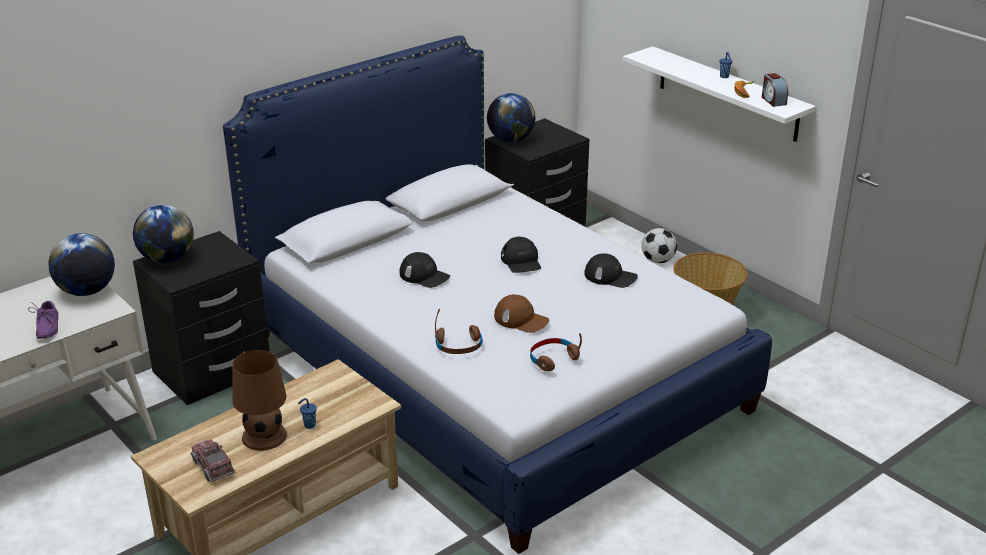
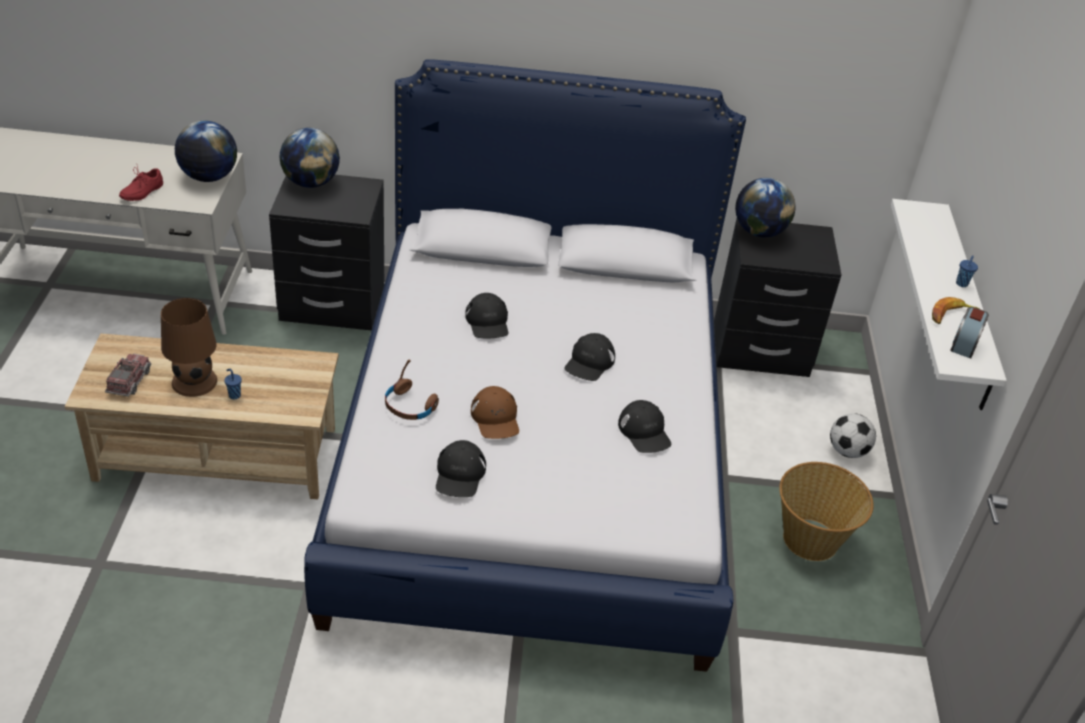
camera: 40 degrees right, 10 degrees up
purple shoe [28,301,59,339] -> red shoe [119,163,163,201]
brown headphones [530,333,582,371] -> black cap [436,440,486,497]

